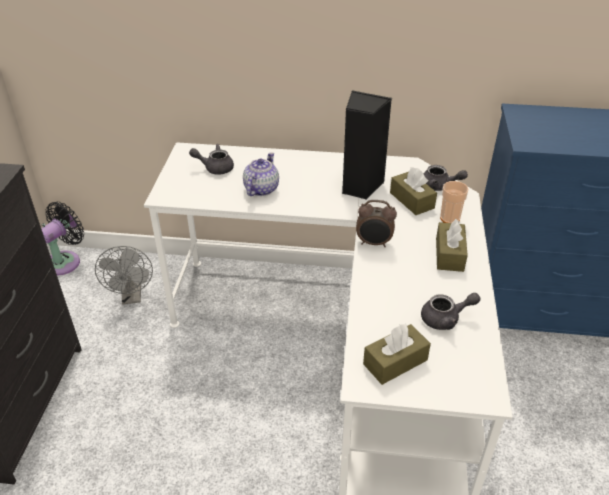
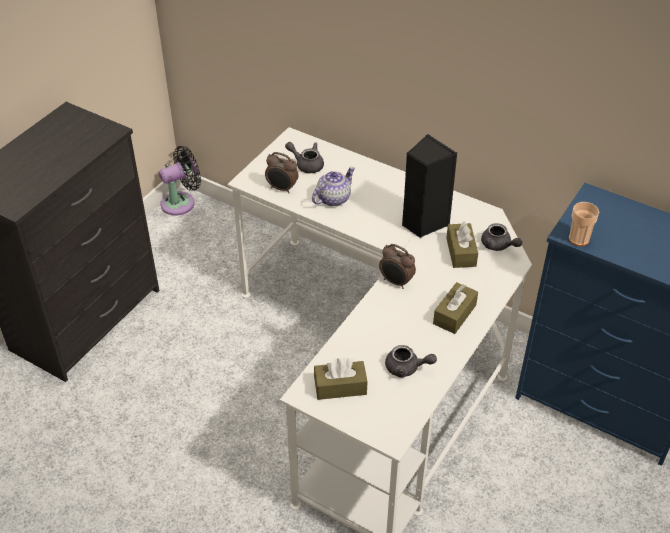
camera: 25 degrees right, 5 degrees up
grey fan [95,246,153,305] -> none
cup [440,181,469,223] -> cup moved to [569,202,599,246]
none -> alarm clock [265,152,298,193]

